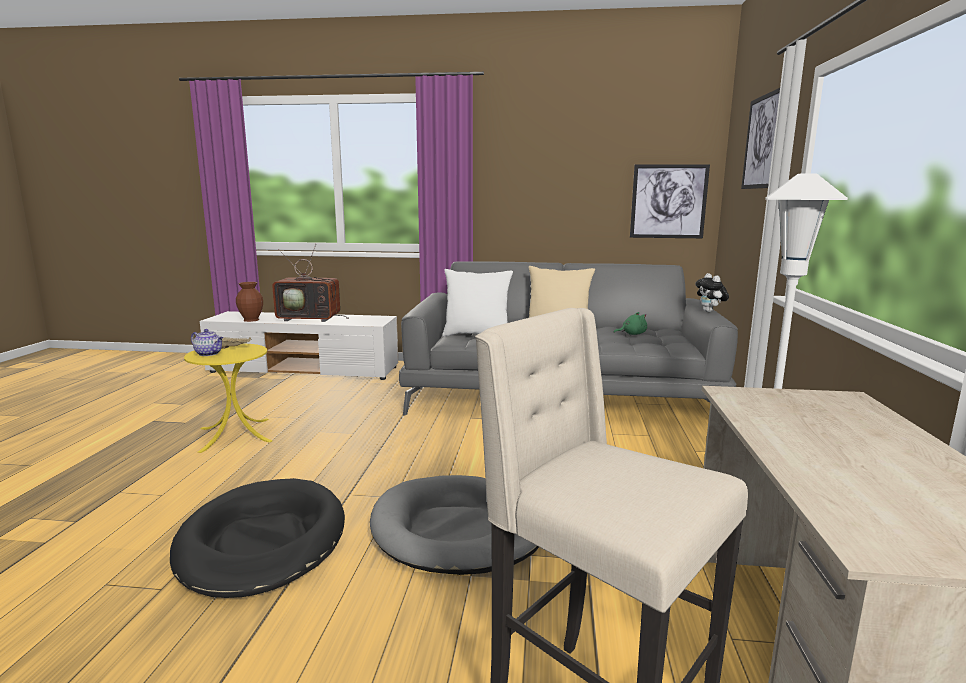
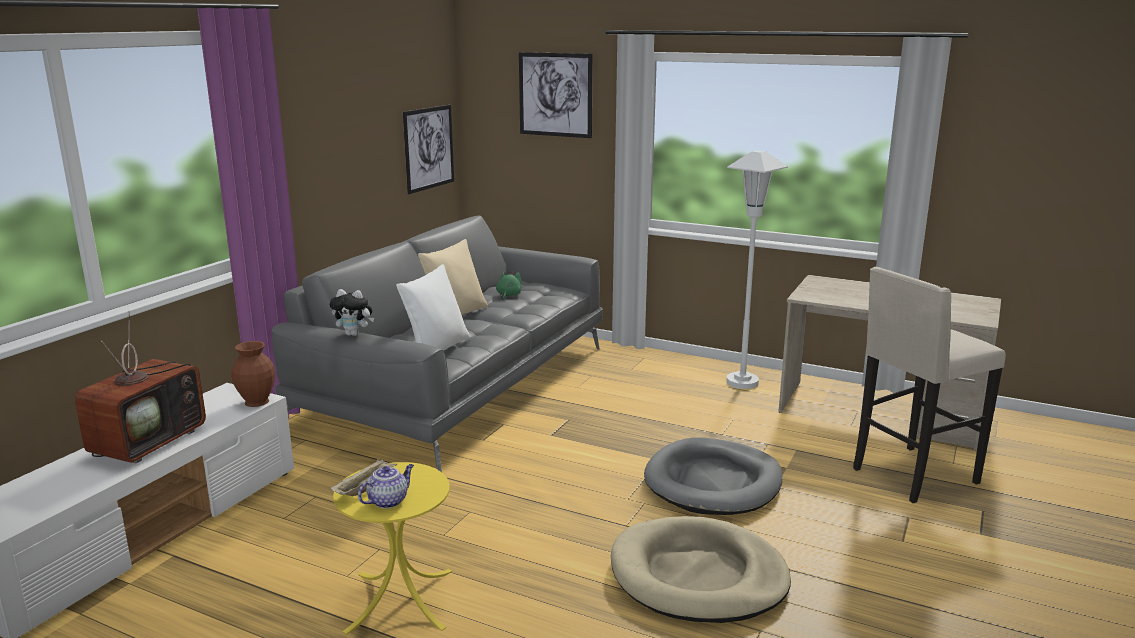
camera: 70 degrees left, 5 degrees up
black dog bed [170,478,345,598] -> beige dog bed [611,516,791,623]
brown vase [236,282,263,322] -> brown vase moved to [231,341,275,407]
plush toy [695,273,729,312] -> plush toy moved to [329,289,374,336]

